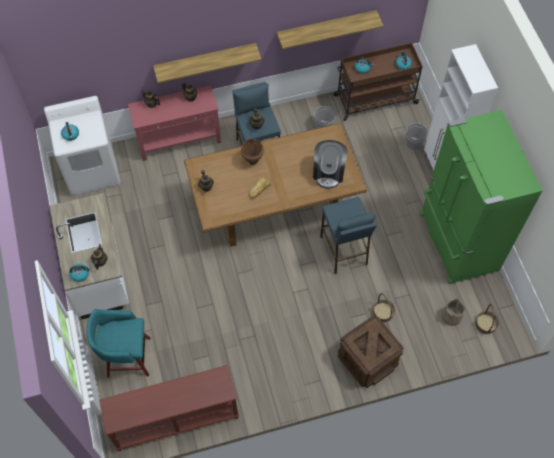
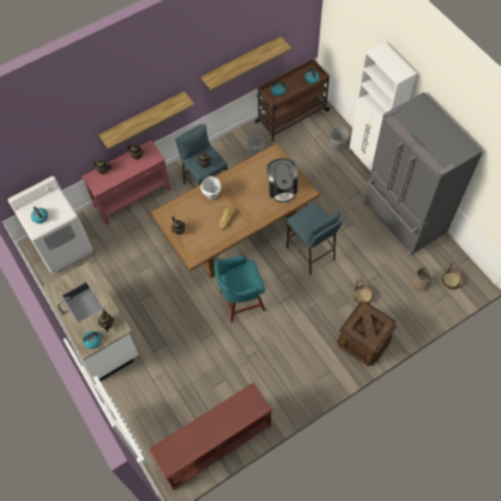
camera: 15 degrees left, 0 degrees up
turquoise stool [86,309,151,378] -> turquoise stool moved to [214,255,266,322]
brown cooking pot [241,139,264,165] -> white cooking pot [200,176,221,200]
green fridge [419,110,542,284] -> grey fridge [363,92,483,256]

